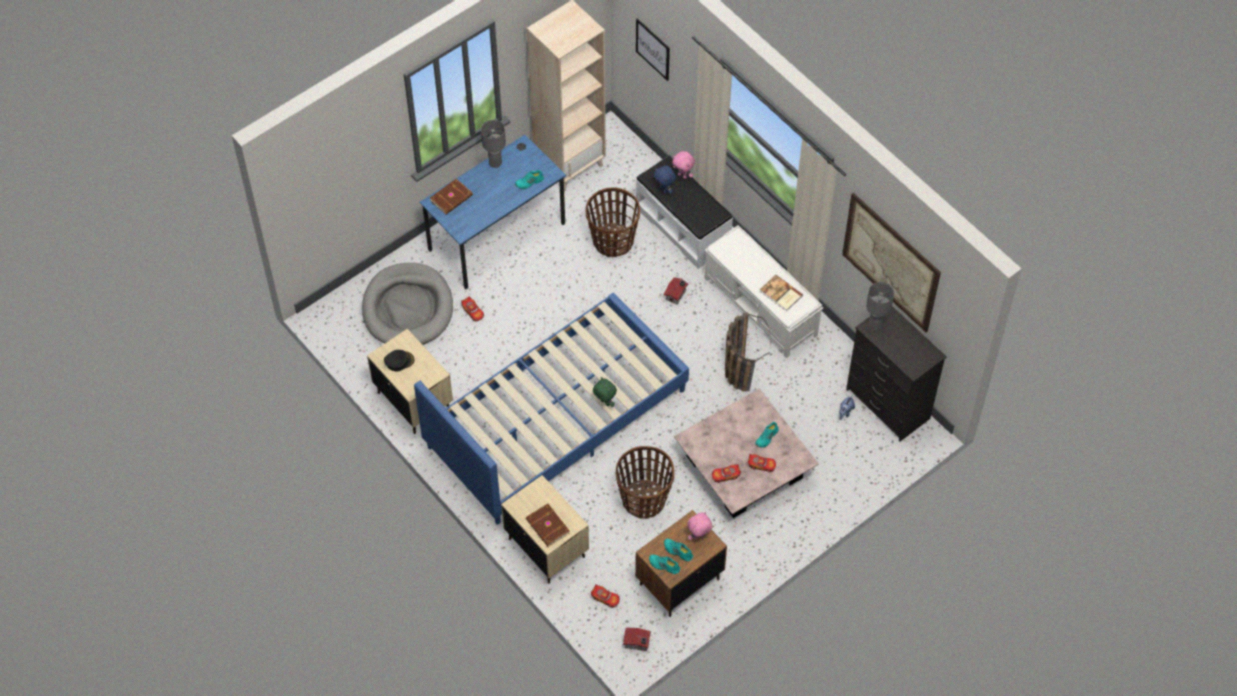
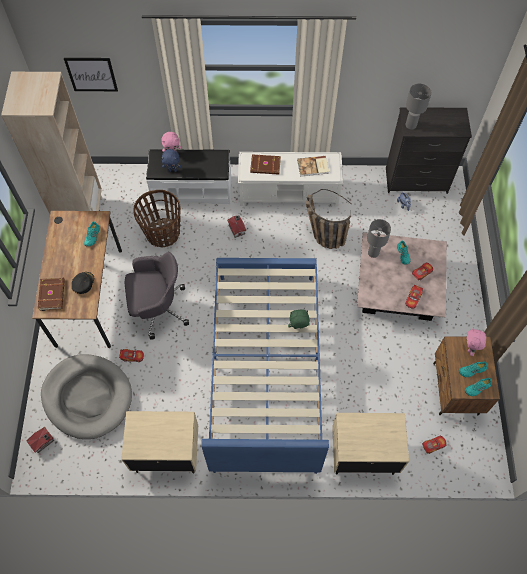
camera: 50 degrees left, 5 degrees up
black cap [384,350,414,372] -> black cap moved to [72,272,94,294]
blue desk [420,135,566,289] -> brown desk [32,211,122,348]
grey table lamp [481,120,506,168] -> grey table lamp moved to [367,219,391,258]
brown book [526,504,570,547] -> brown book moved to [250,155,281,174]
basket [616,446,674,519] -> none
toy house [623,628,651,651] -> toy house moved to [27,427,54,453]
picture [842,193,941,332] -> none
none -> grey office chair [125,252,189,340]

